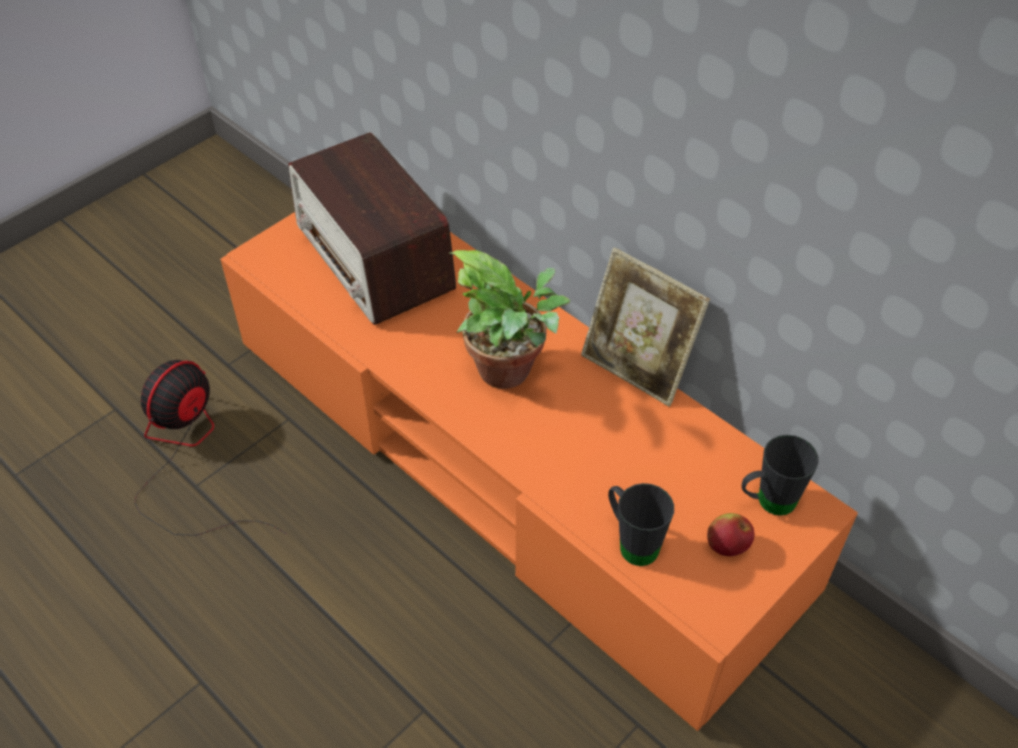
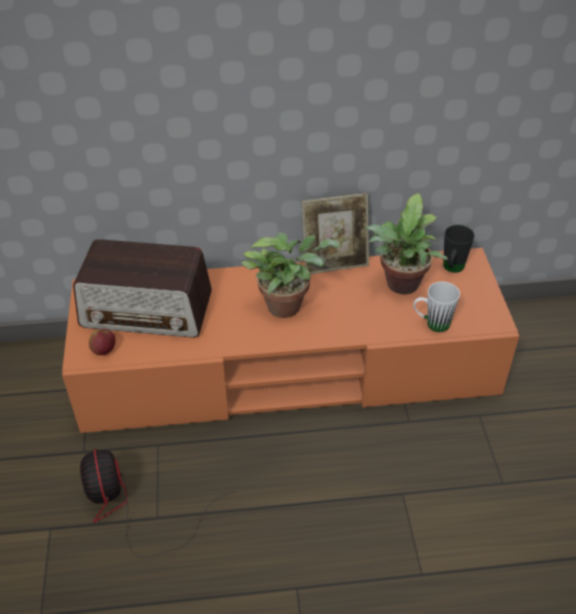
camera: 50 degrees left, 5 degrees down
black mug [608,483,674,566] -> white mug [413,282,460,332]
apple [707,513,754,556] -> apple moved to [89,329,116,355]
none -> potted plant [365,193,448,294]

